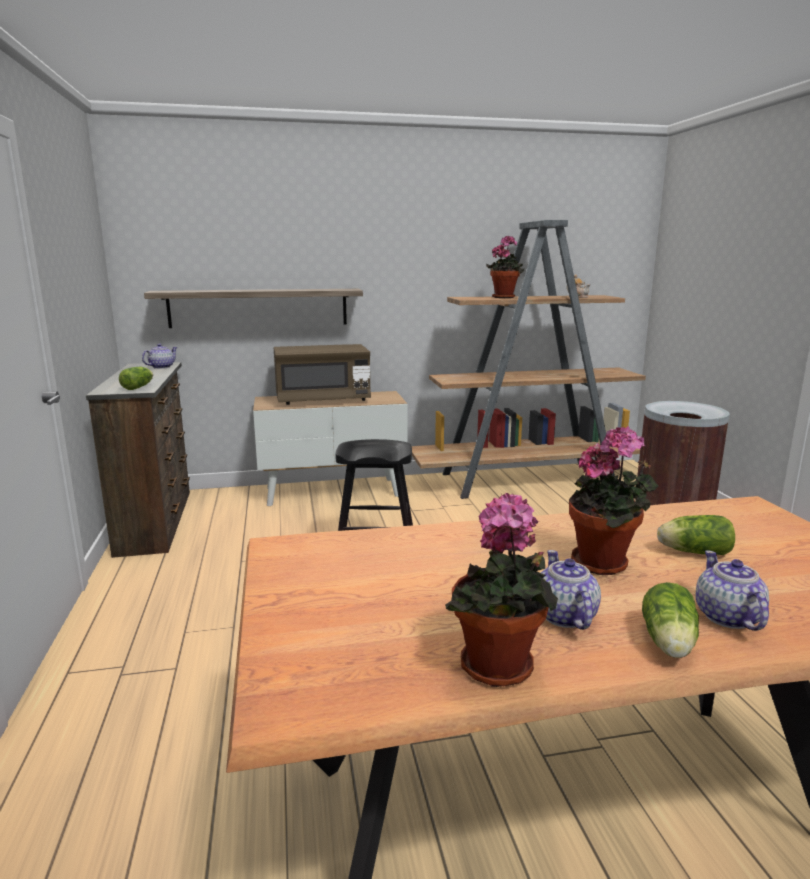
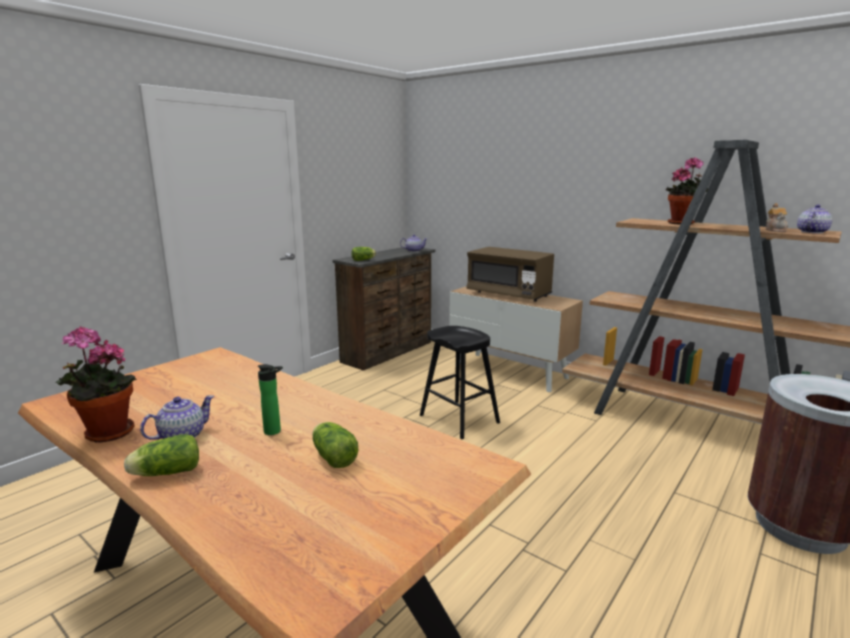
camera: 50 degrees right, 0 degrees up
shelf [144,289,363,328] -> none
potted plant [569,426,658,575] -> bottle [258,364,283,435]
teapot [696,550,769,631] -> teapot moved to [797,204,832,233]

